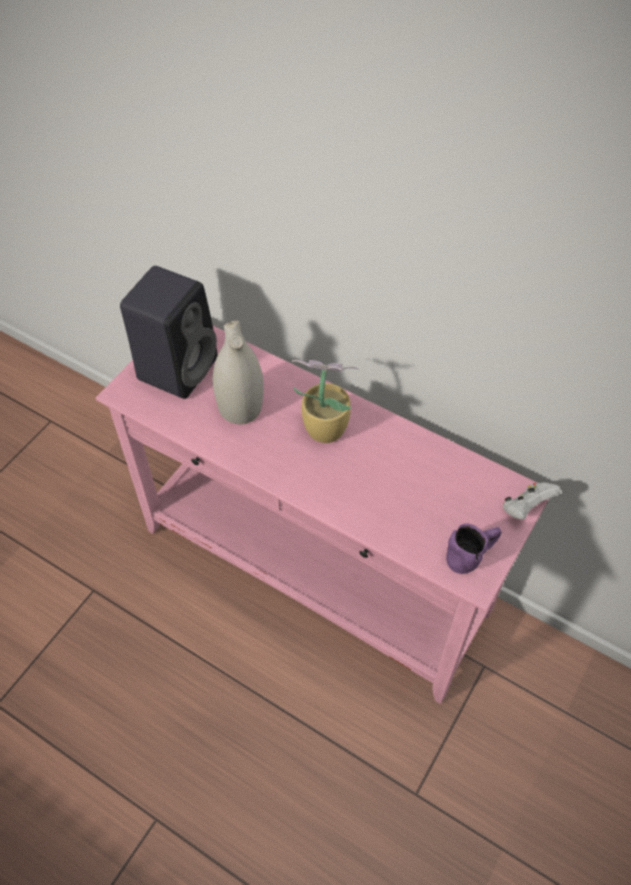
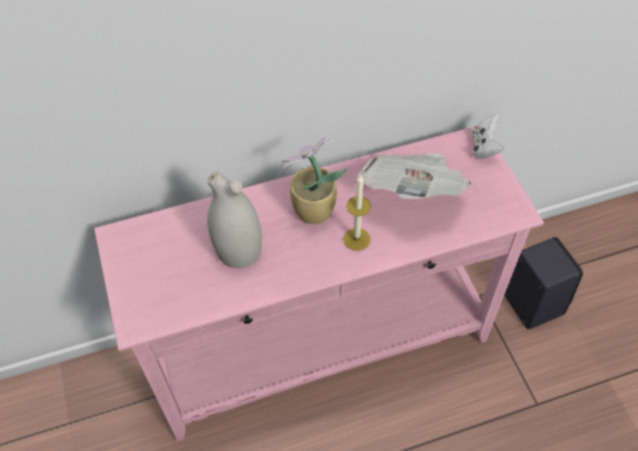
camera: 50 degrees left, 0 degrees up
black speaker [120,266,218,399] -> black speaker moved to [504,237,583,329]
purple mug [446,524,502,574] -> none
none -> candle [343,174,371,251]
none -> newspaper [359,153,472,199]

